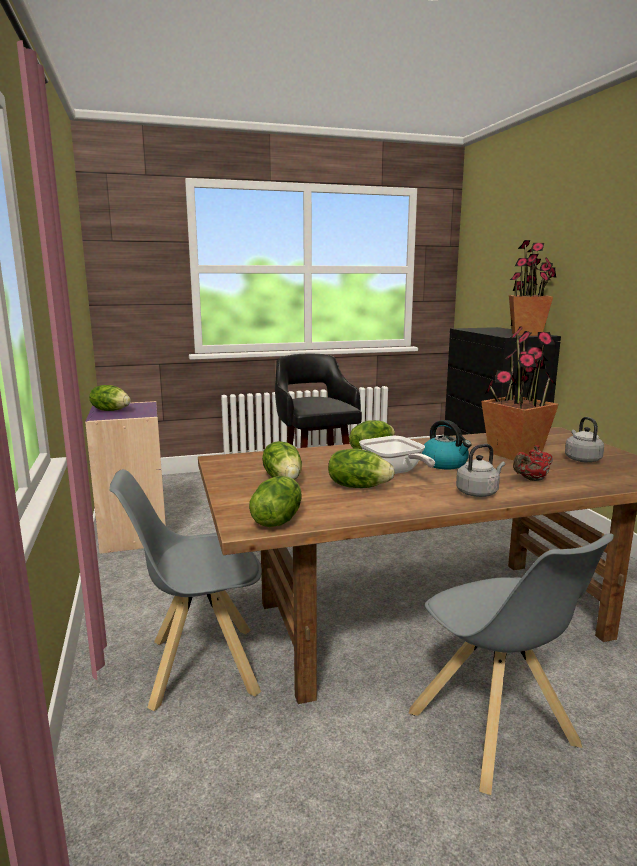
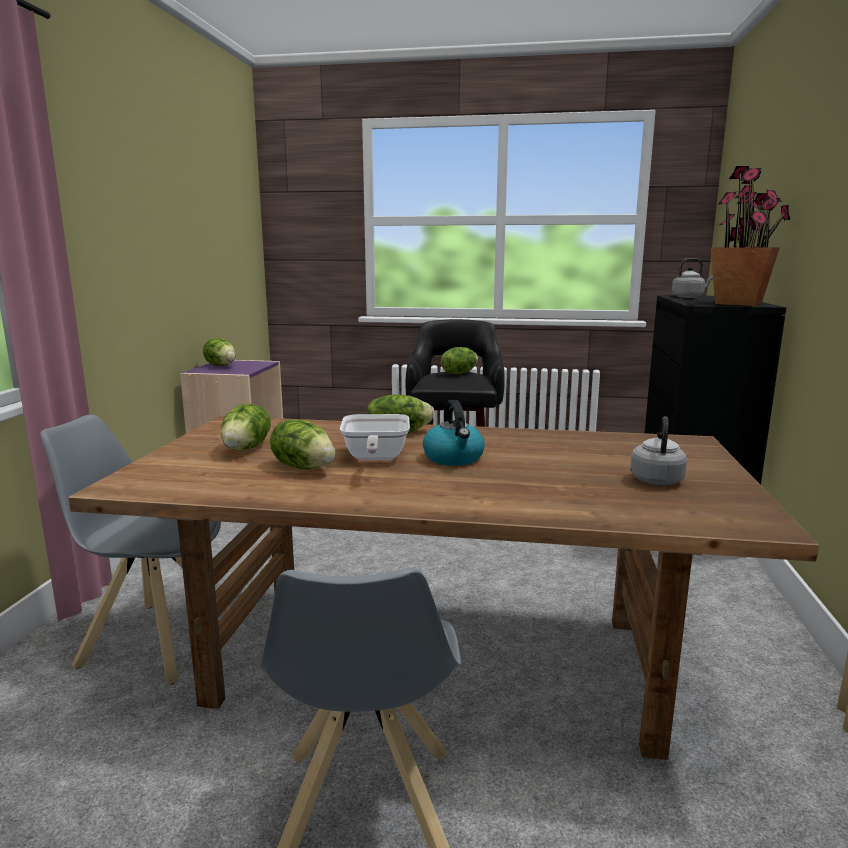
camera: 25 degrees right, 0 degrees up
lettuce [249,476,302,527] -> lettuce moved to [441,347,478,374]
grey kettle [456,444,505,497] -> grey kettle moved to [672,258,713,298]
potted plant [481,326,559,460] -> none
red teapot [513,445,553,481] -> none

